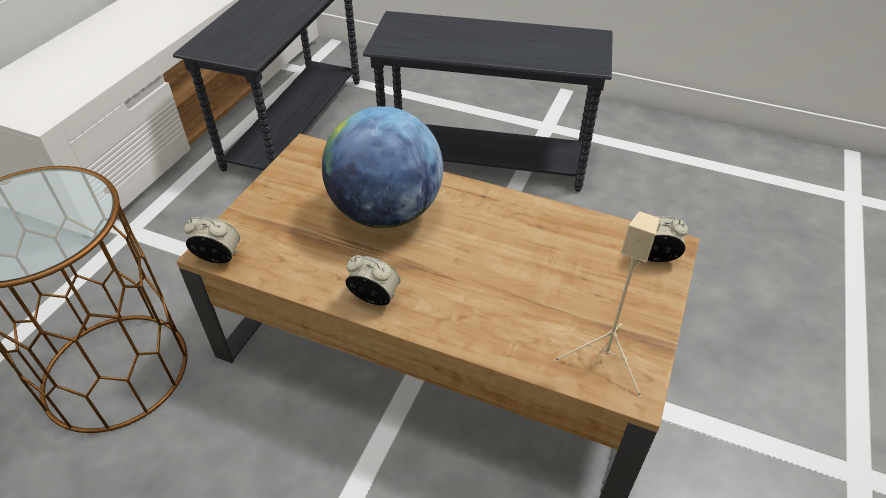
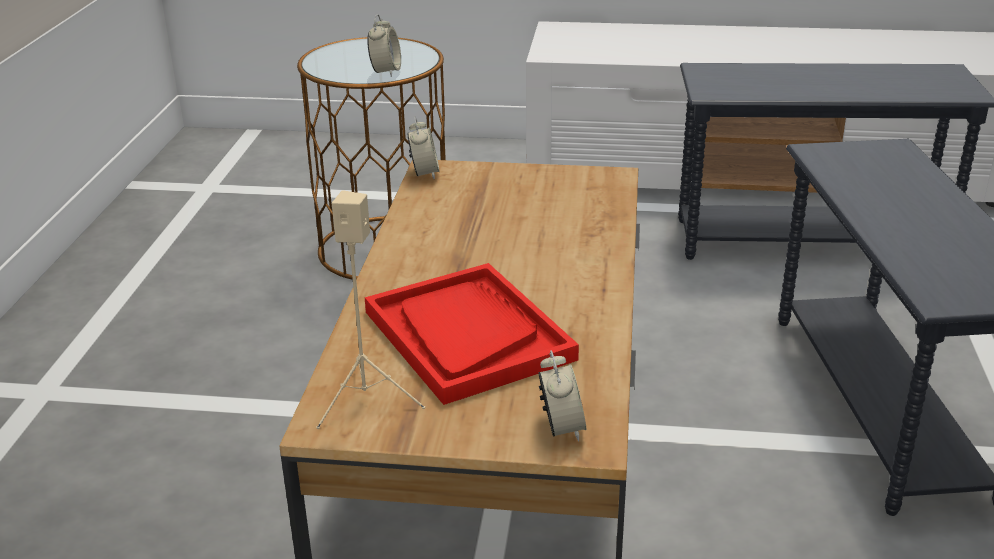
camera: 75 degrees right, 15 degrees down
globe [322,106,443,228] -> none
alarm clock [346,255,401,305] -> alarm clock moved to [367,14,401,77]
none -> red tray [365,263,579,405]

